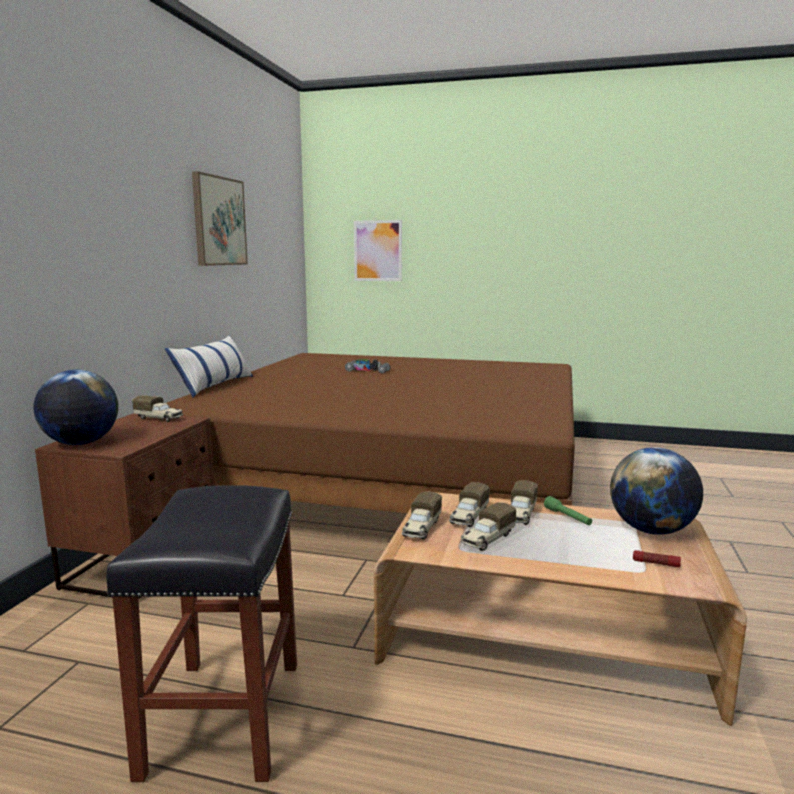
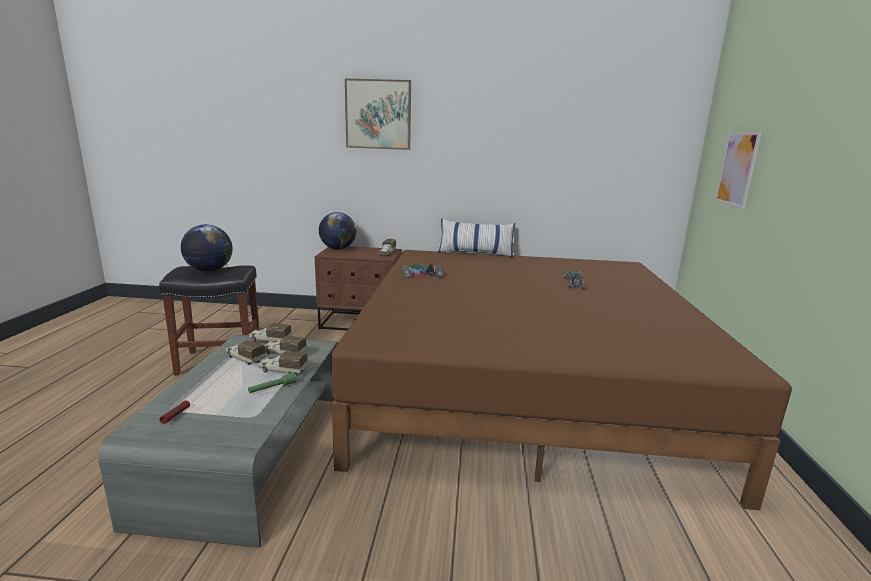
camera: 80 degrees right, 5 degrees up
picture [192,171,248,266] -> picture moved to [345,78,411,150]
brown coffee table [374,492,747,726] -> grey coffee table [98,334,338,548]
globe [610,447,703,535] -> globe moved to [181,224,233,272]
none -> toy car [402,264,444,278]

